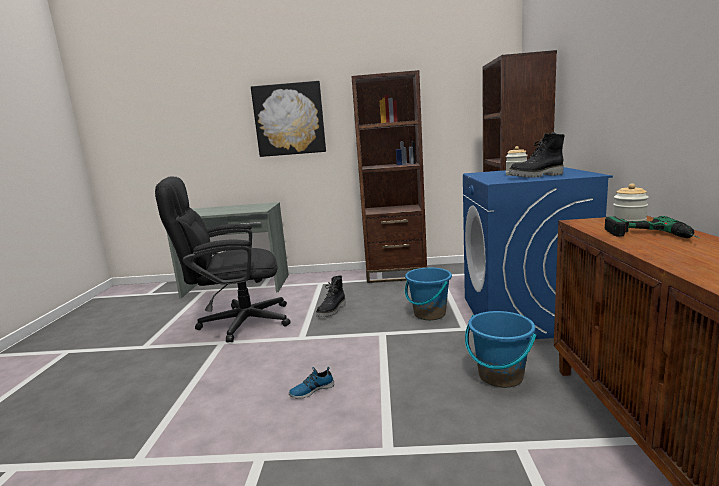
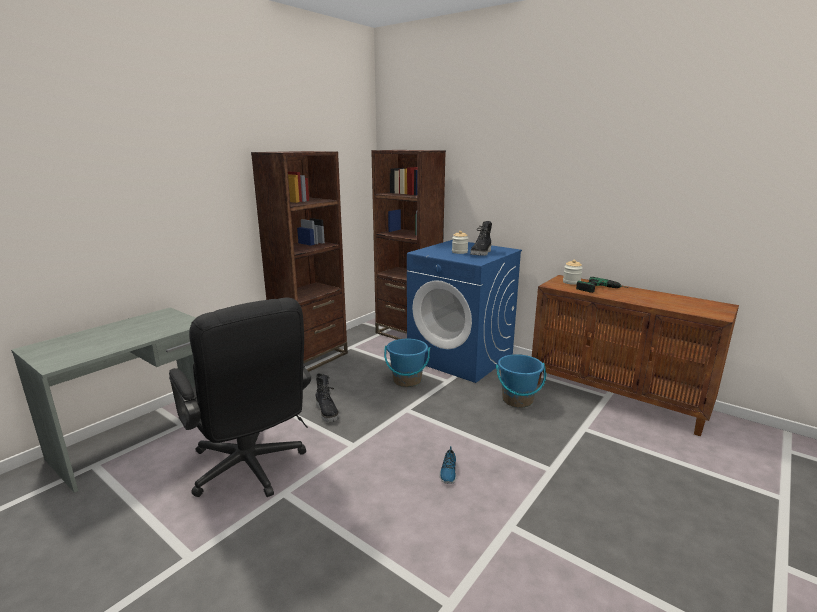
camera: 55 degrees left, 5 degrees up
black office chair [155,176,291,342] -> black office chair turned 60 degrees counterclockwise [169,298,311,497]
picture [251,81,326,157] -> none

